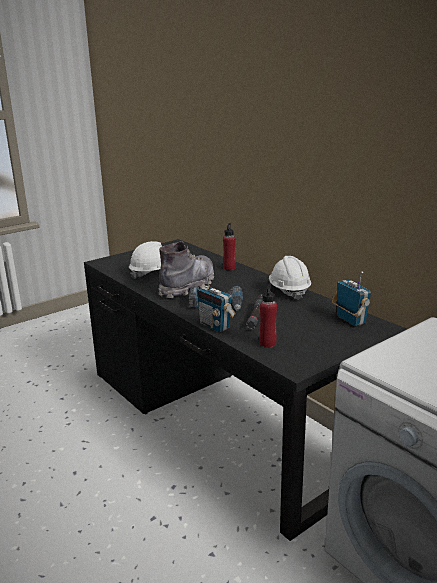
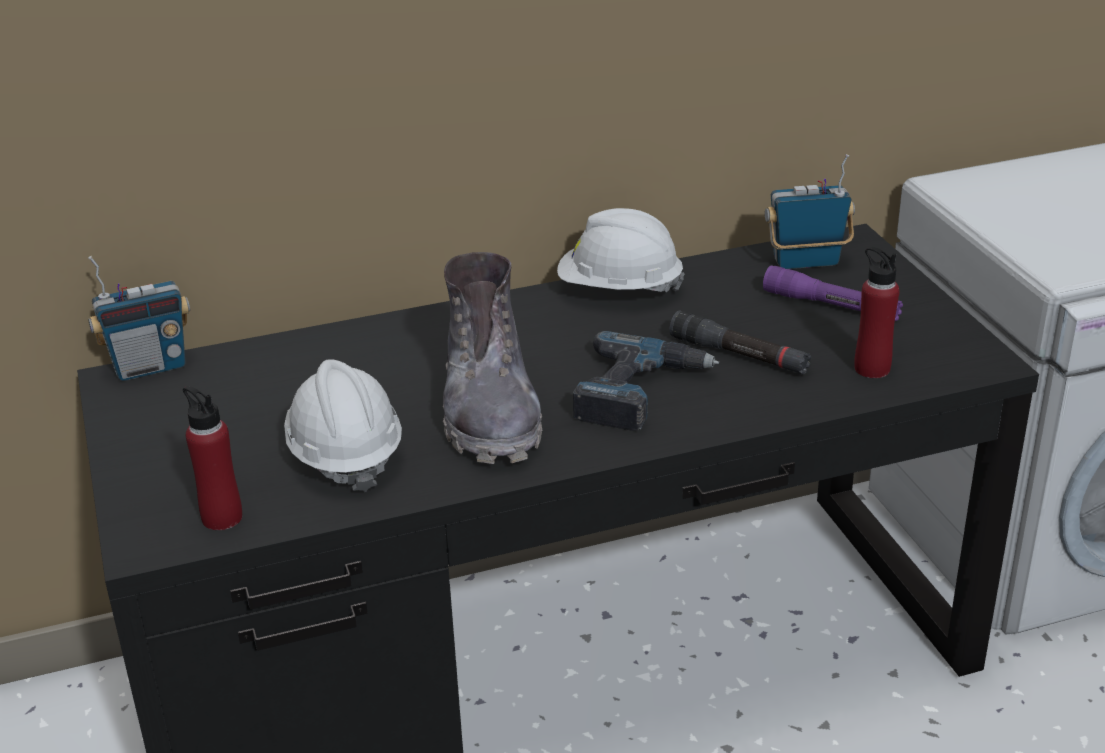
camera: 70 degrees left, 10 degrees up
grey boot [159,241,214,298] -> grey boot turned 150 degrees counterclockwise [443,252,542,464]
radio [197,268,236,332] -> radio moved to [88,256,190,381]
red bottle [223,223,236,270] -> red bottle moved to [183,386,242,530]
none -> purple flashlight [763,265,903,321]

